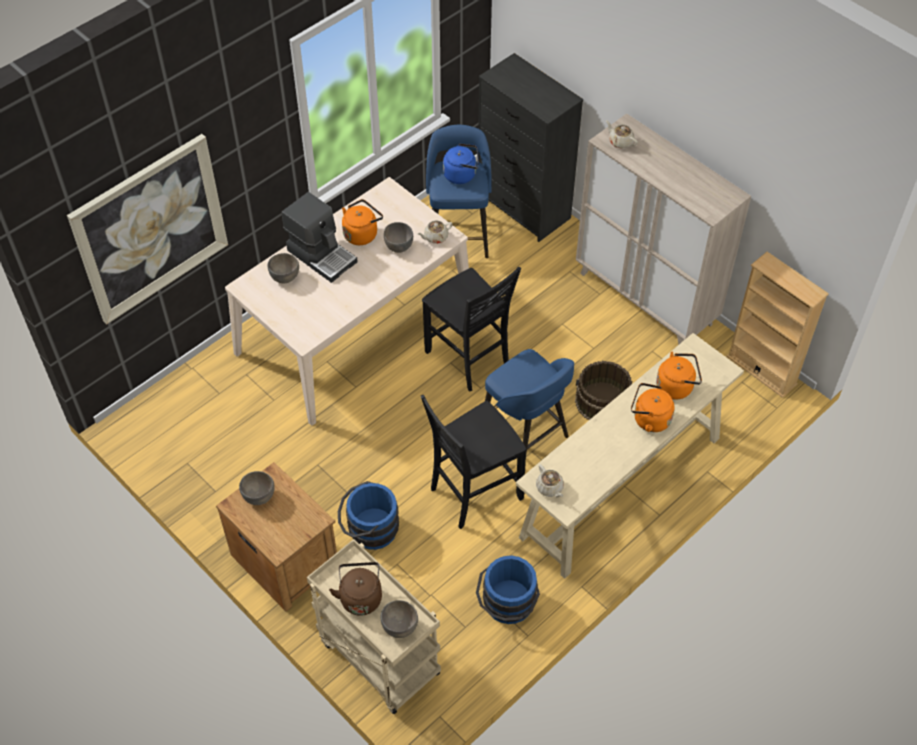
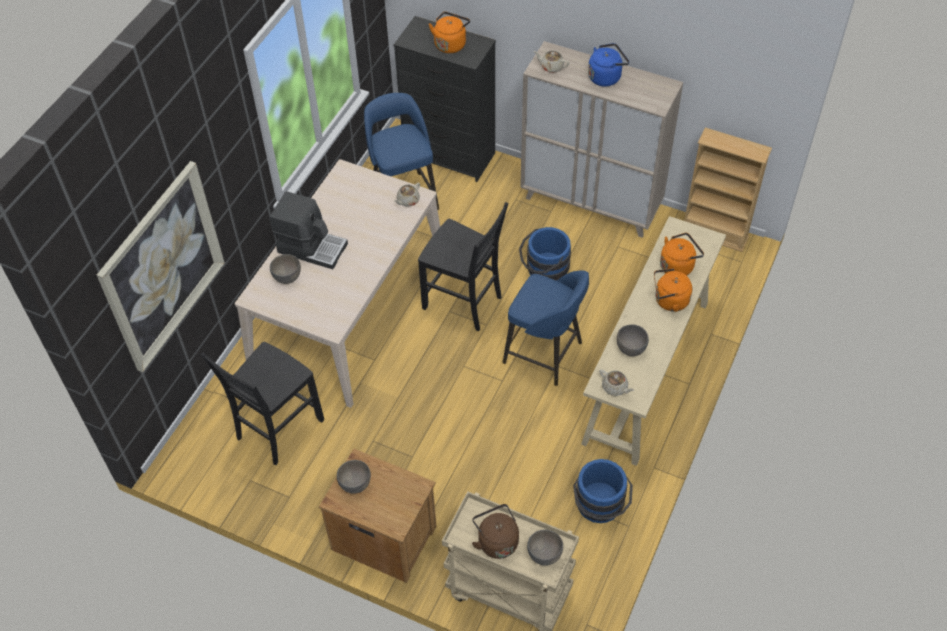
camera: 20 degrees left, 0 degrees up
blue bucket [338,481,399,550] -> blue bucket moved to [519,227,571,281]
orange kettle [342,199,383,245] -> orange kettle moved to [429,12,470,53]
grey bowl [384,222,413,253] -> grey bowl moved to [617,324,649,356]
black chair [421,395,526,529] -> black chair moved to [201,342,324,465]
blue kettle [443,143,479,184] -> blue kettle moved to [588,43,629,87]
brown bucket [575,361,632,420] -> none

